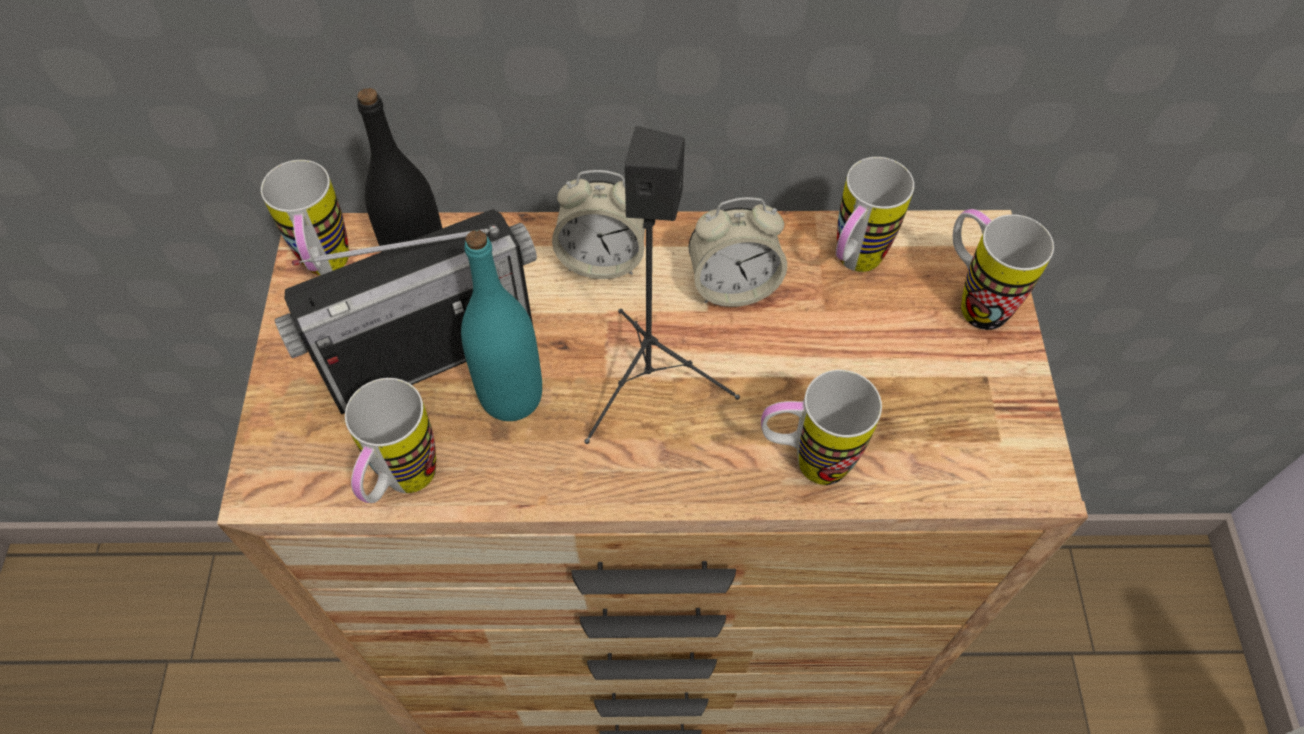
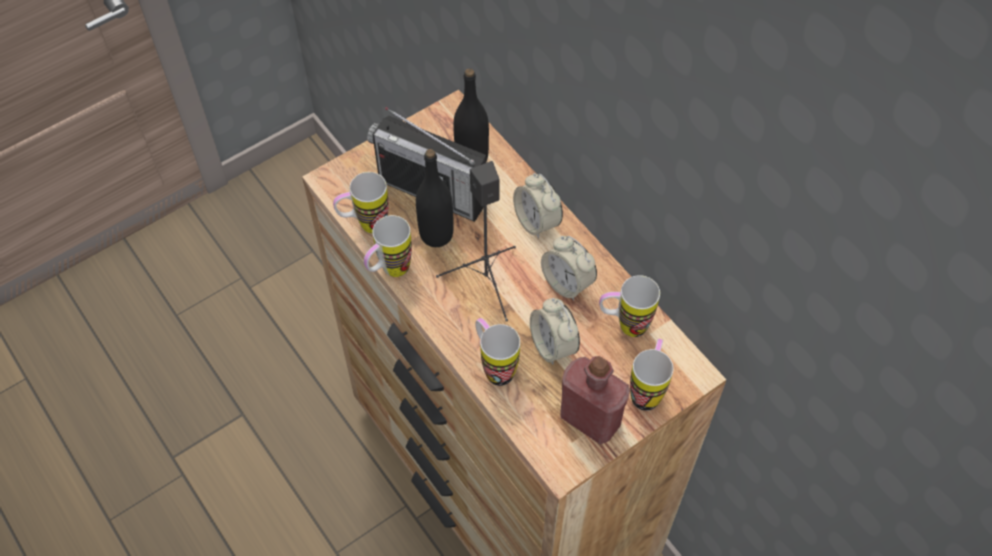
camera: 55 degrees right, 0 degrees up
mug [261,160,349,275] -> mug moved to [364,215,412,277]
turquoise bottle [461,230,542,421] -> black bottle [416,149,454,247]
none -> alarm clock [530,298,580,365]
none -> red bottle [560,356,630,444]

